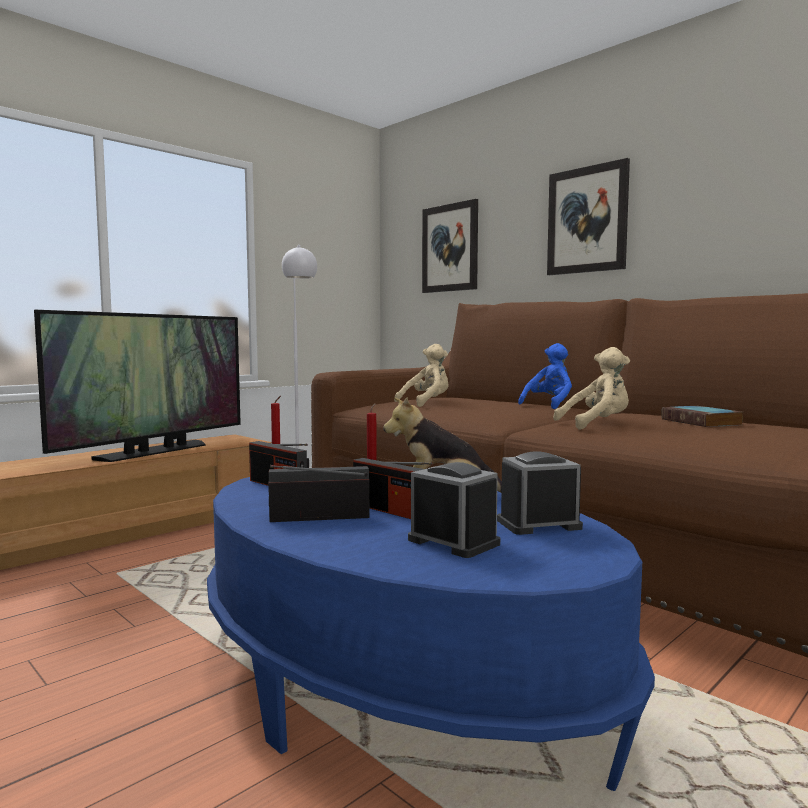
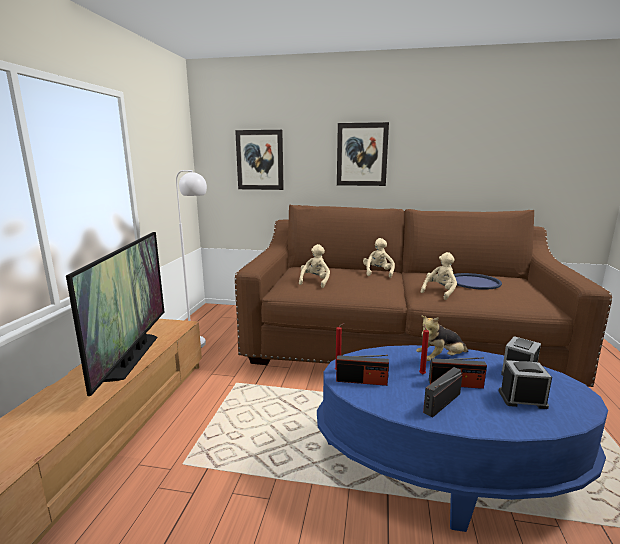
camera: 35 degrees left, 10 degrees up
blue plush toy [518,343,572,409] -> beige plush toy [363,238,395,278]
book [662,406,743,427] -> blue tray [454,273,502,290]

